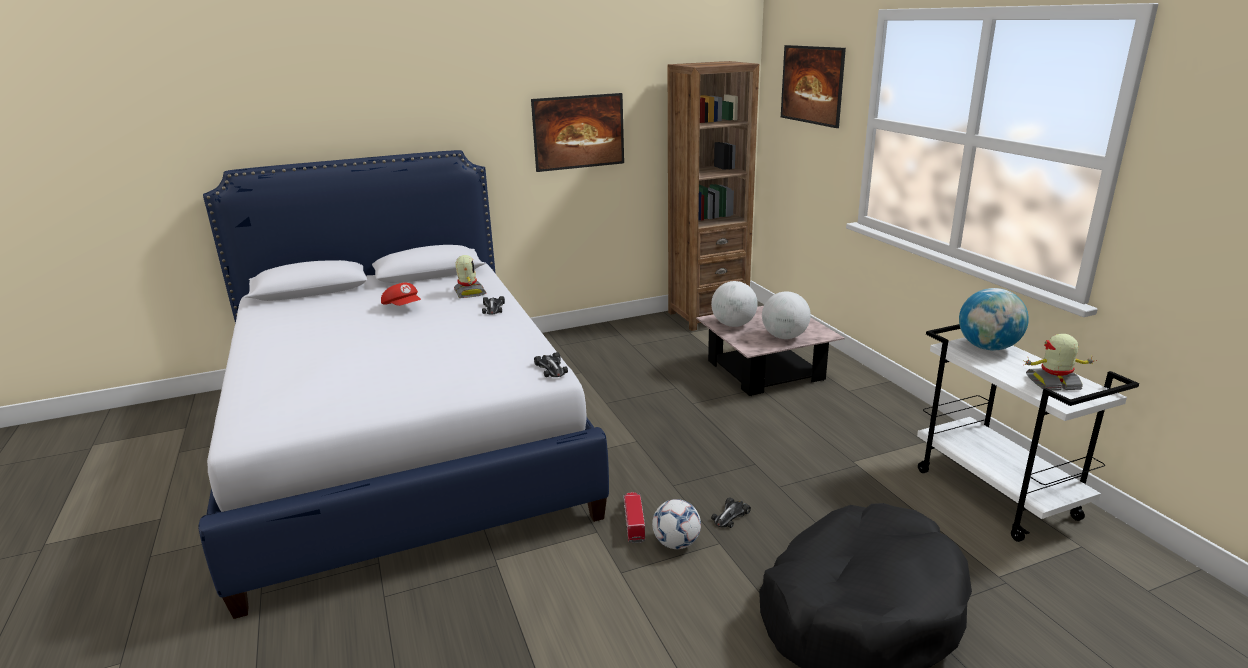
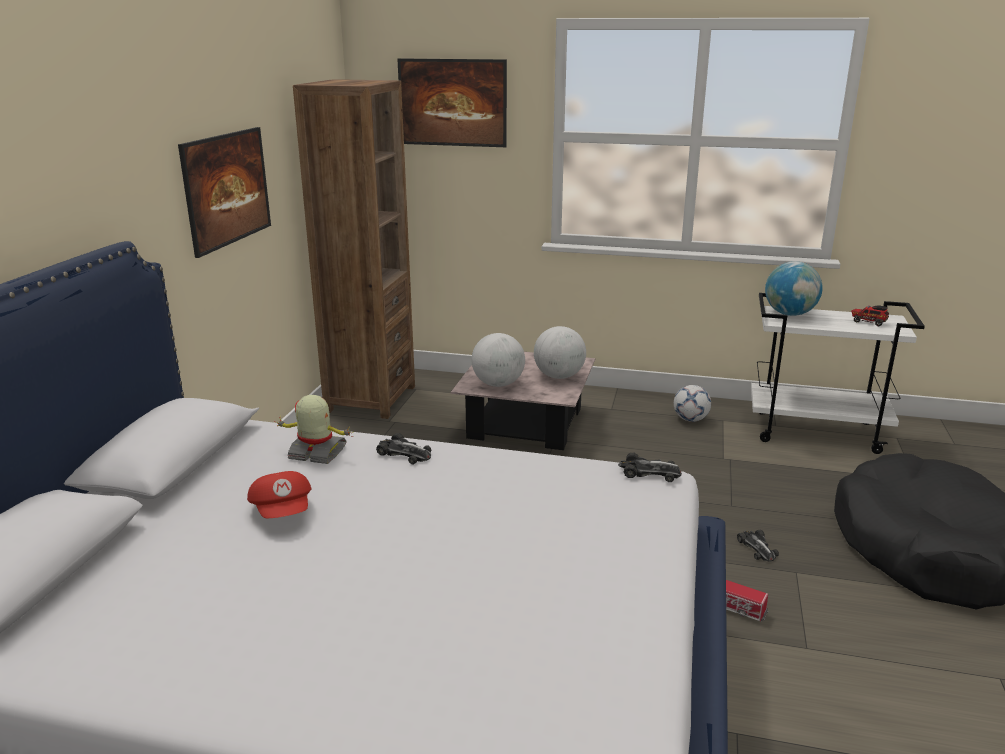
camera: 55 degrees left, 0 degrees up
red cap [381,283,421,306] -> red cap turned 75 degrees clockwise [247,471,311,518]
football [652,499,701,549] -> football moved to [674,385,711,422]
toy robot [1022,334,1097,391] -> toy truck [851,306,889,326]

